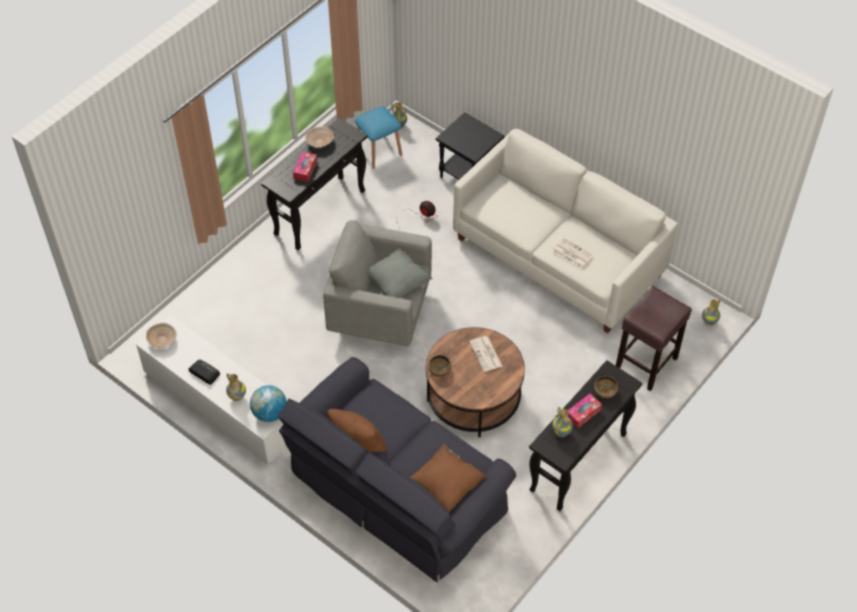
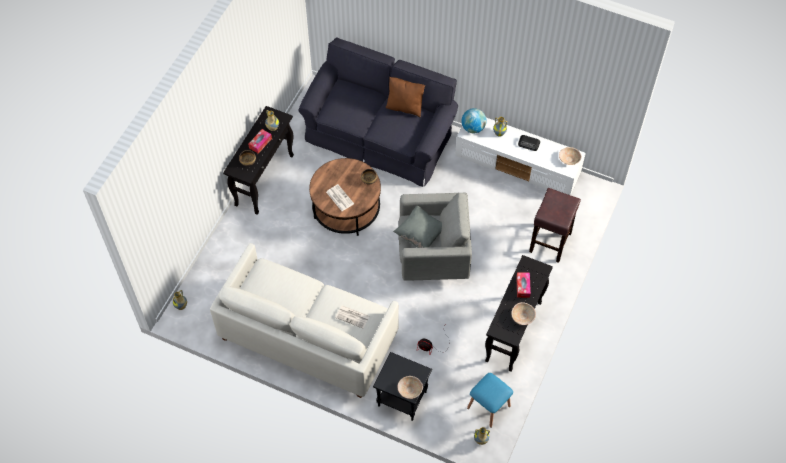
camera: 165 degrees right, 5 degrees up
brown pillow [410,443,487,513] -> none
newspaper [552,237,594,269] -> newspaper moved to [335,305,369,328]
brown stool [616,286,692,391] -> brown stool moved to [529,188,581,263]
none -> beige bowl [397,376,423,399]

